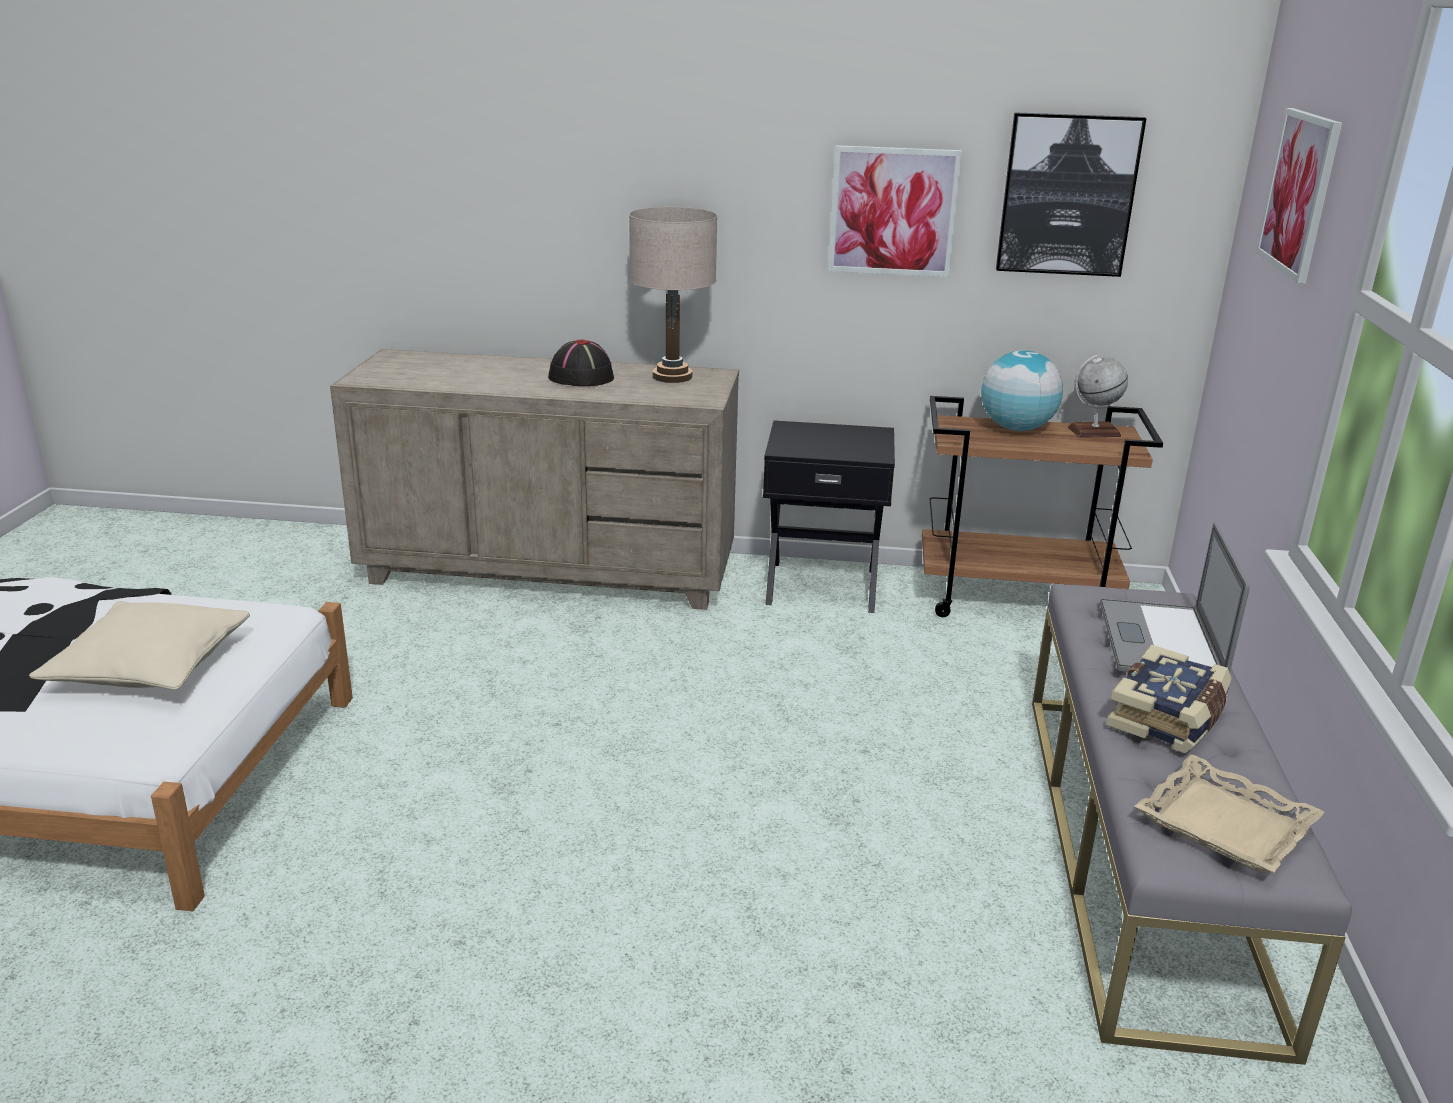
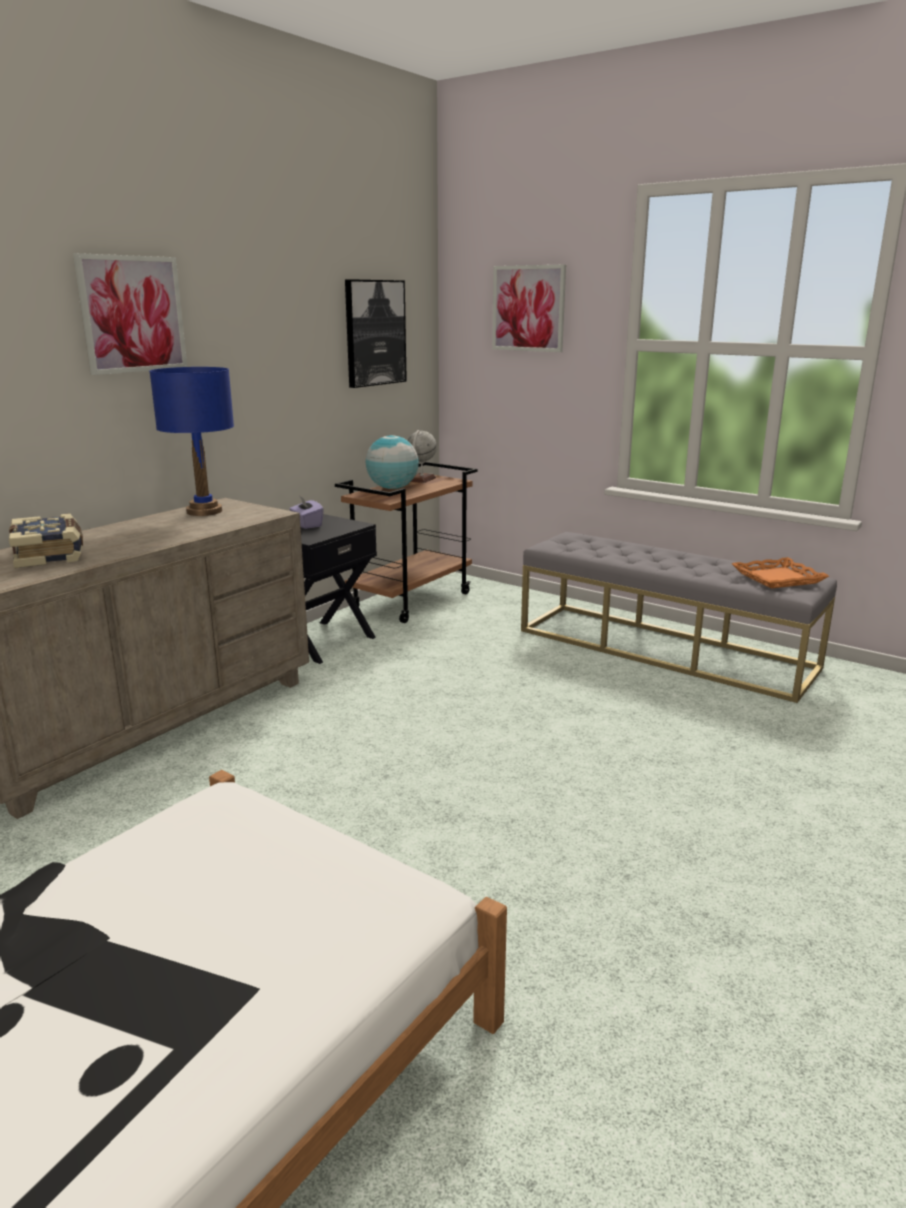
camera: 60 degrees left, 5 degrees down
beige pillow [29,601,250,690] -> none
black hat [548,339,614,386] -> none
beige table lamp [629,207,717,383] -> blue table lamp [149,367,234,516]
picture [828,145,962,277] -> picture moved to [73,253,187,375]
laptop [1100,523,1249,673] -> none
book [1106,645,1232,754] -> book moved to [9,513,83,568]
beige tray [1134,754,1325,873] -> orange tray [732,557,829,588]
none -> purple tissue box [289,495,324,529]

